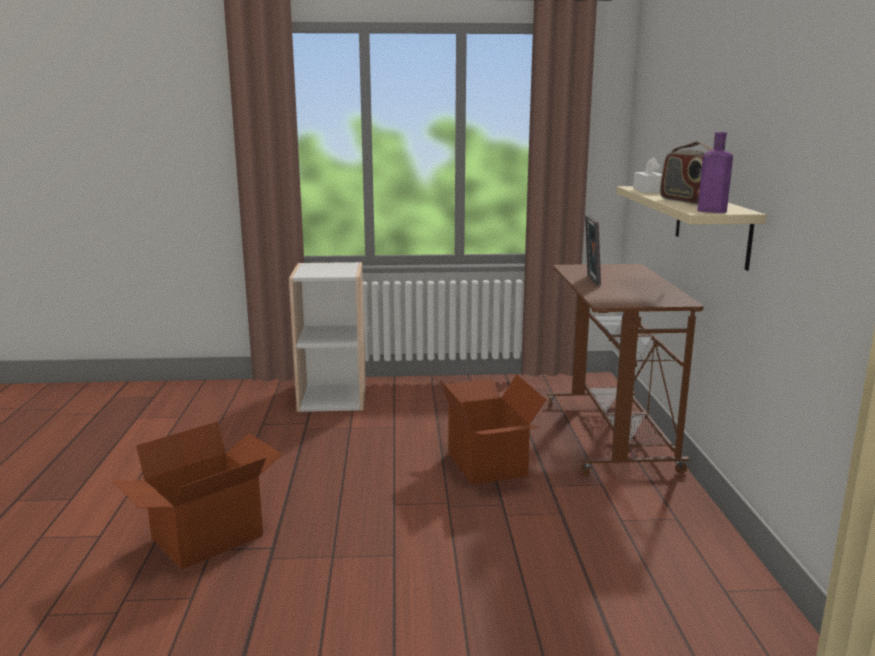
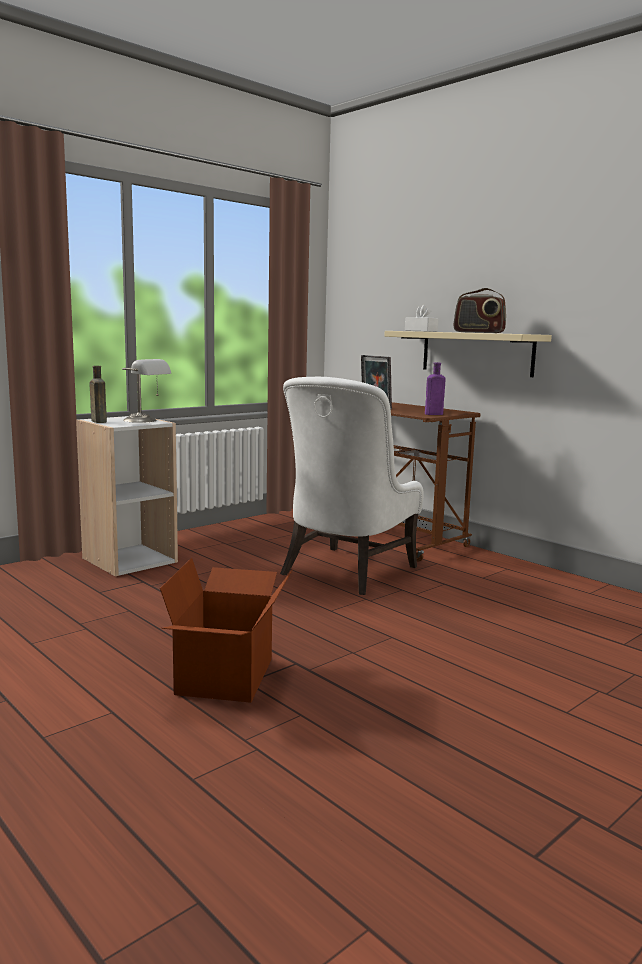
camera: 40 degrees left, 5 degrees down
cardboard box [440,374,546,485] -> white chair [280,377,424,595]
purple bottle [697,132,733,213] -> purple bottle moved to [425,362,445,415]
none -> brown bottle [90,366,107,423]
none -> white table lamp [122,359,171,423]

